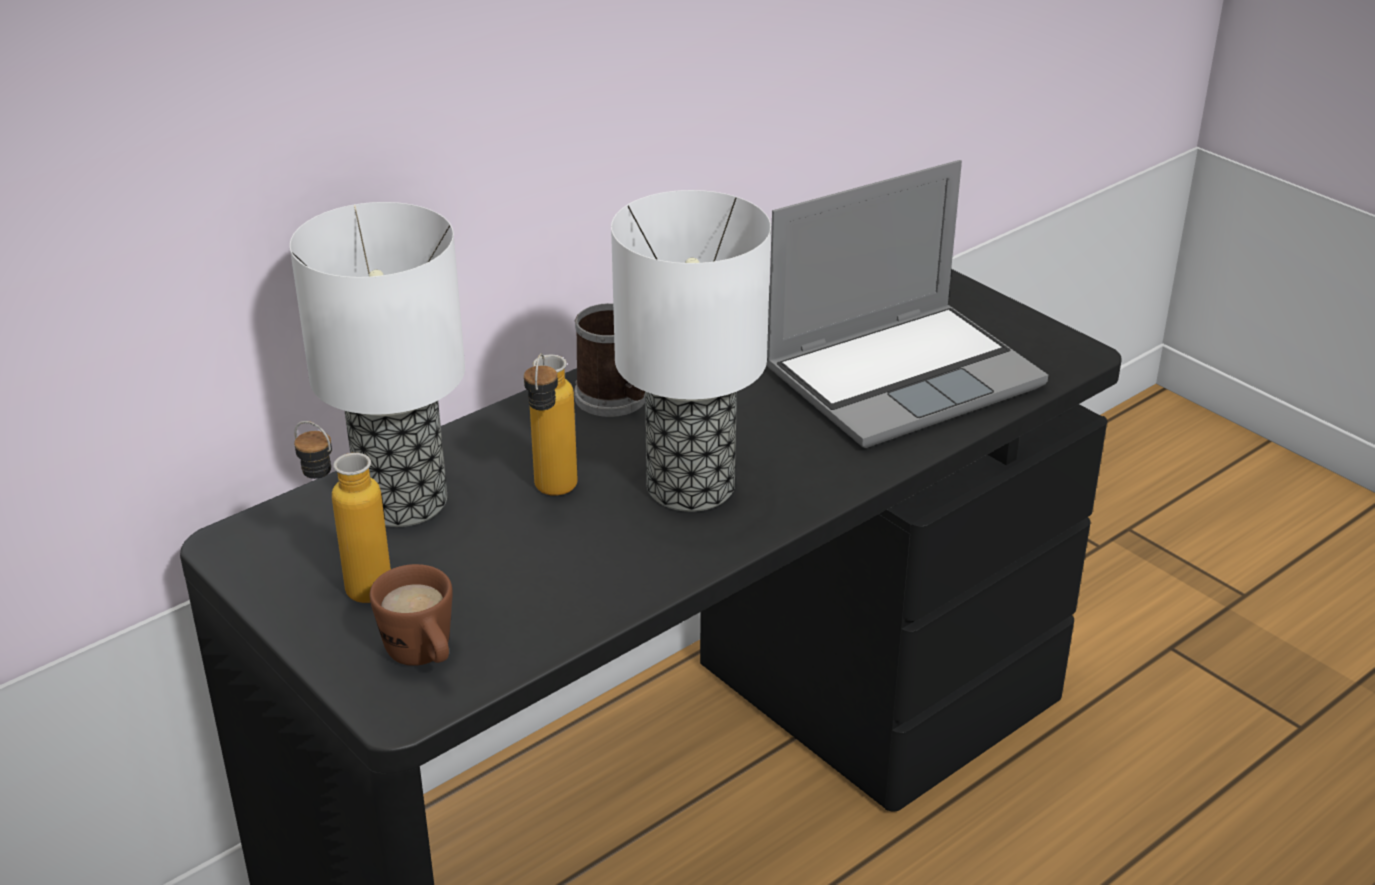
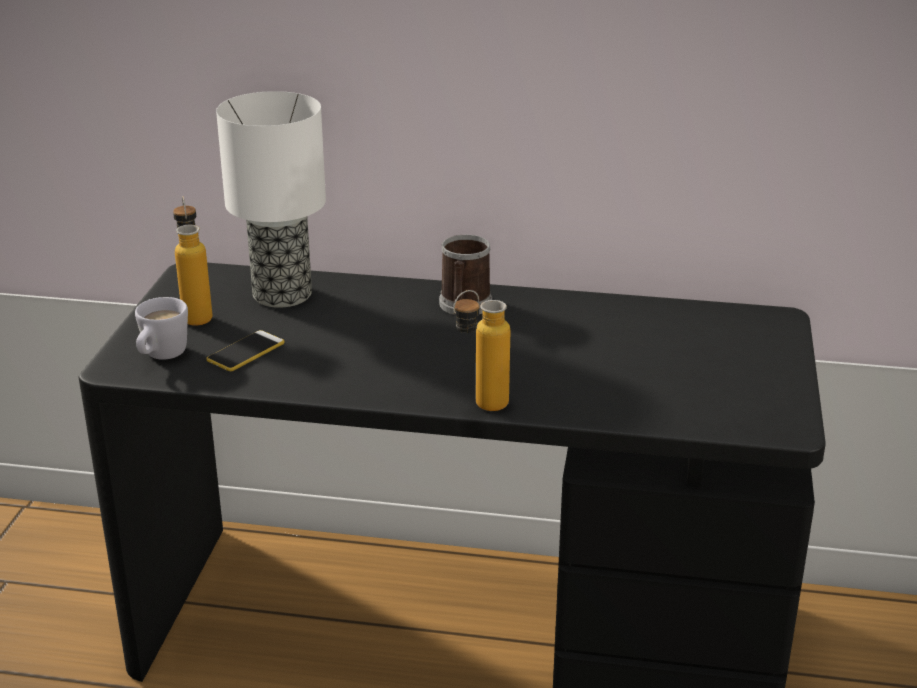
camera: 50 degrees right, 5 degrees down
brown mug [370,564,453,666] -> white mug [135,297,188,360]
bottle [524,353,578,496] -> bottle moved to [453,290,510,411]
table lamp [611,190,771,512] -> none
laptop [766,160,1048,448] -> none
none -> phone [206,330,285,371]

